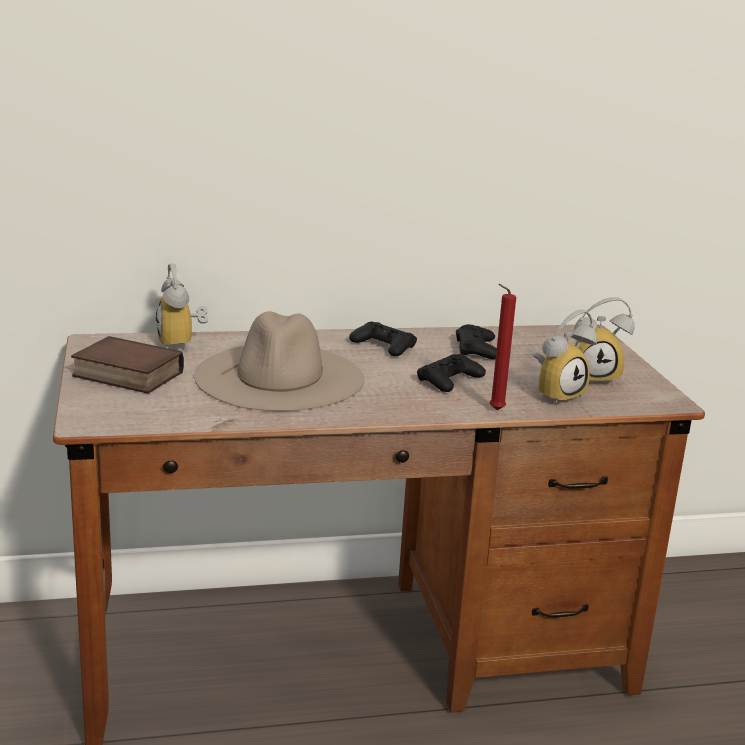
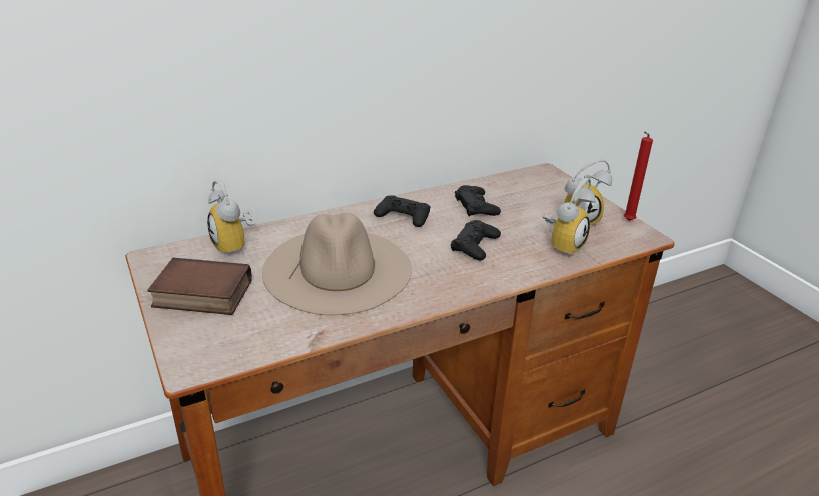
camera: 15 degrees left, 10 degrees up
red candle [490,284,516,410] -> red candle moved to [624,131,653,221]

